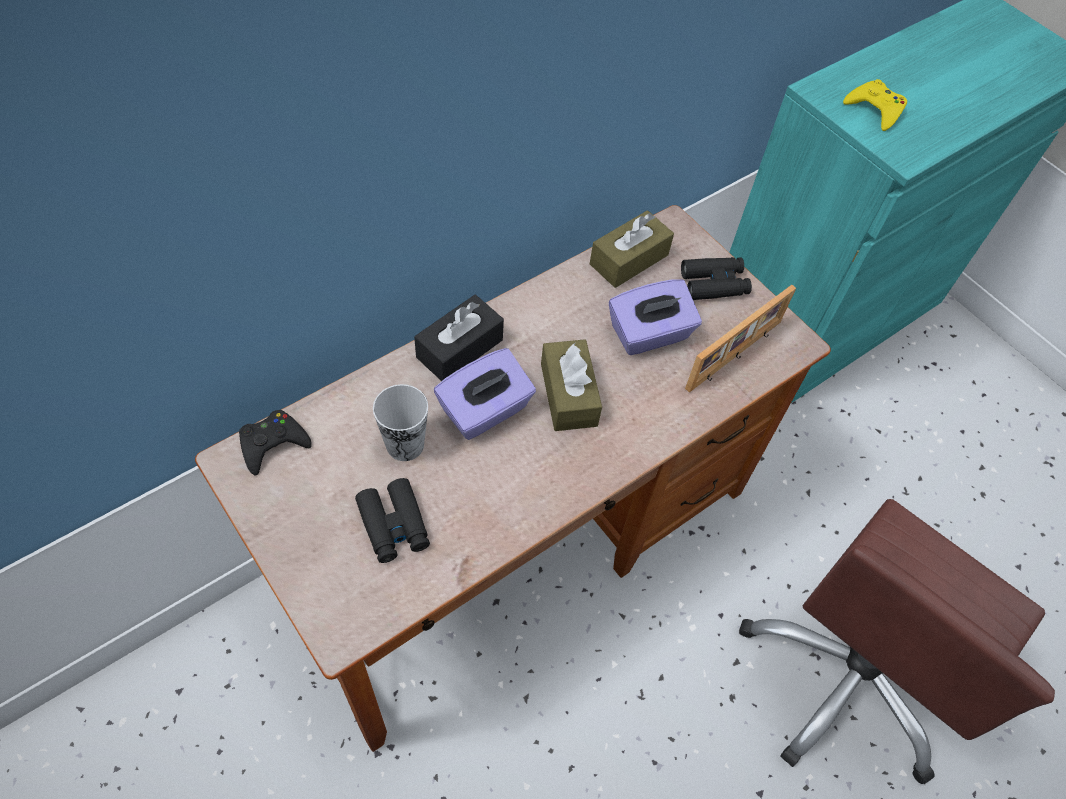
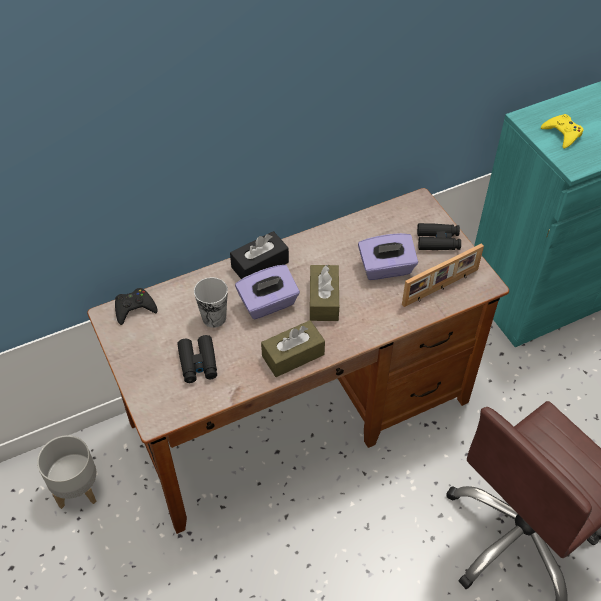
camera: 15 degrees right, 5 degrees down
brown tissue box [590,210,674,288] -> brown tissue box moved to [261,320,325,377]
none -> grey planter [37,435,96,509]

